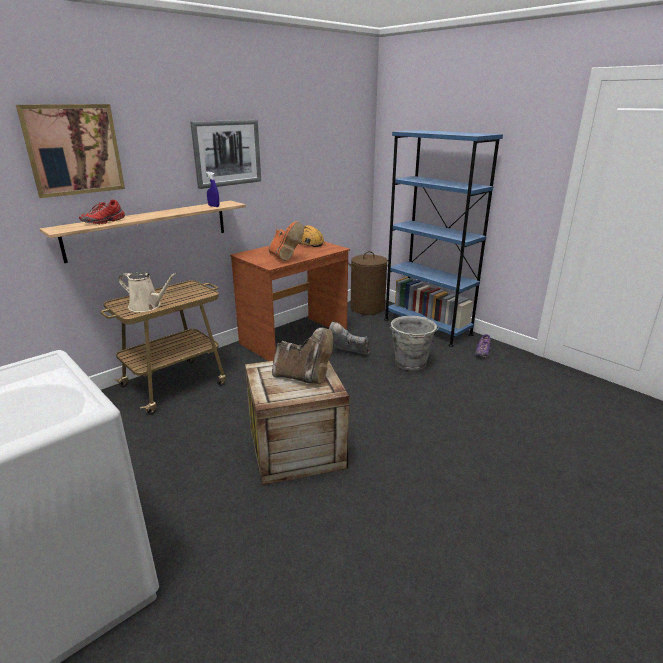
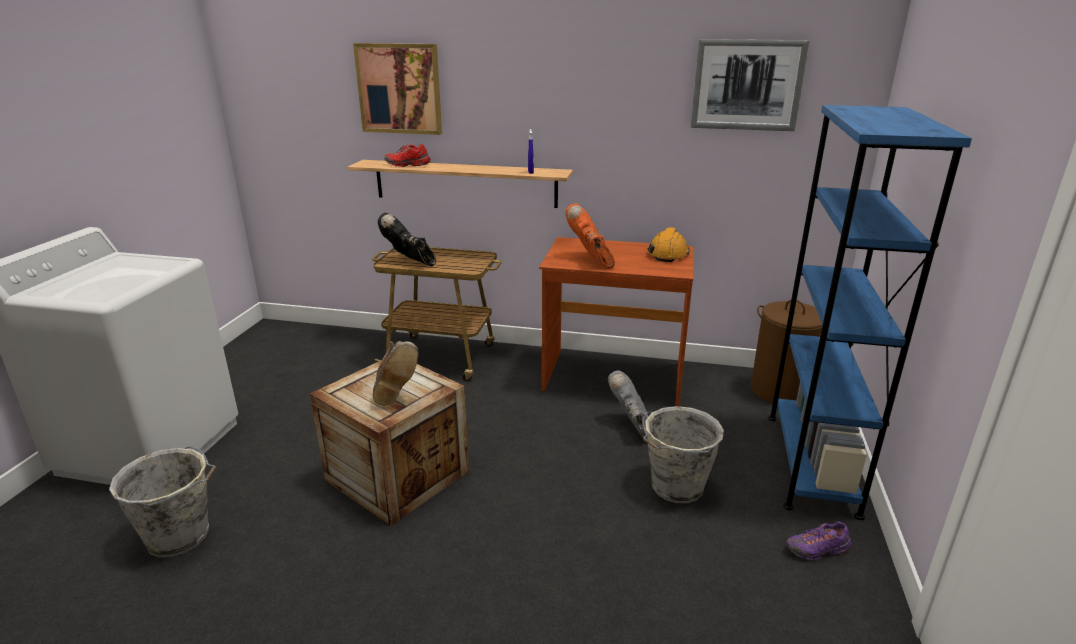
camera: 55 degrees right, 0 degrees up
beige watering can [118,272,177,312] -> black boot [378,213,436,266]
picture [190,120,261,189] -> picture moved to [691,39,809,131]
orange boot [269,221,304,260] -> orange boot turned 135 degrees clockwise [566,203,615,269]
none -> grey bucket [109,446,216,558]

